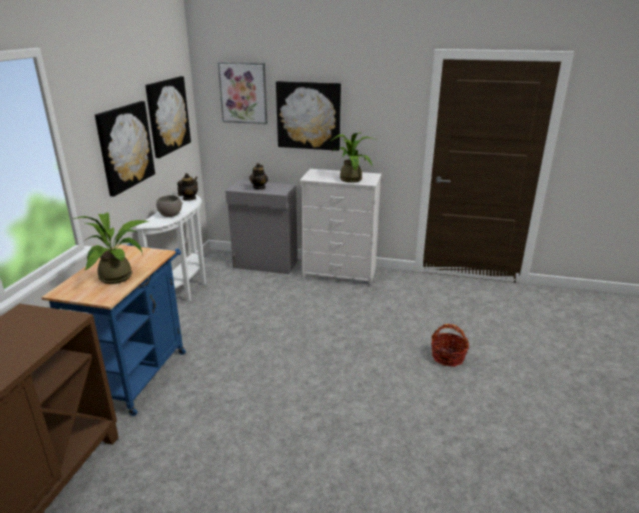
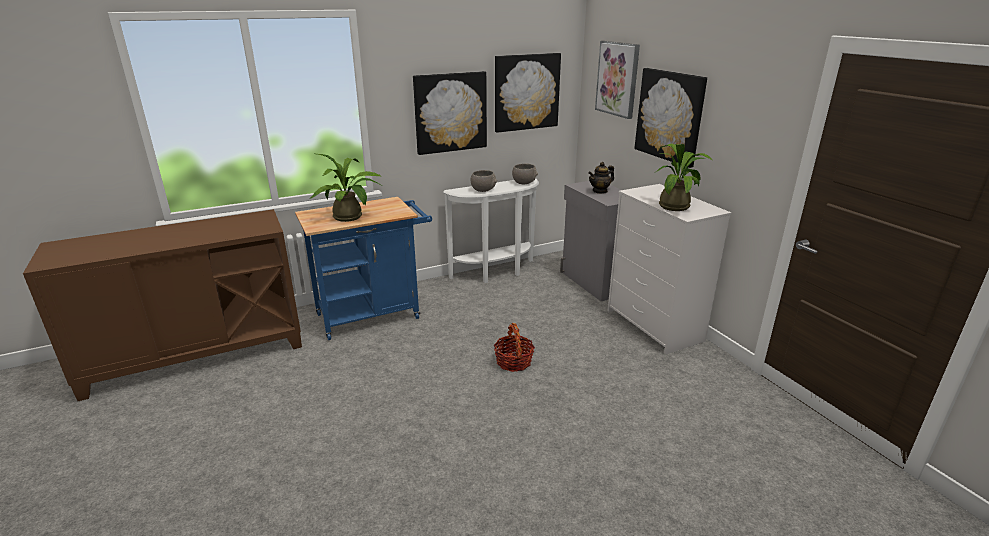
camera: 50 degrees right, 0 degrees up
teapot [177,173,198,201] -> grey bowl [512,164,538,184]
basket [431,324,469,367] -> basket moved to [494,323,535,372]

